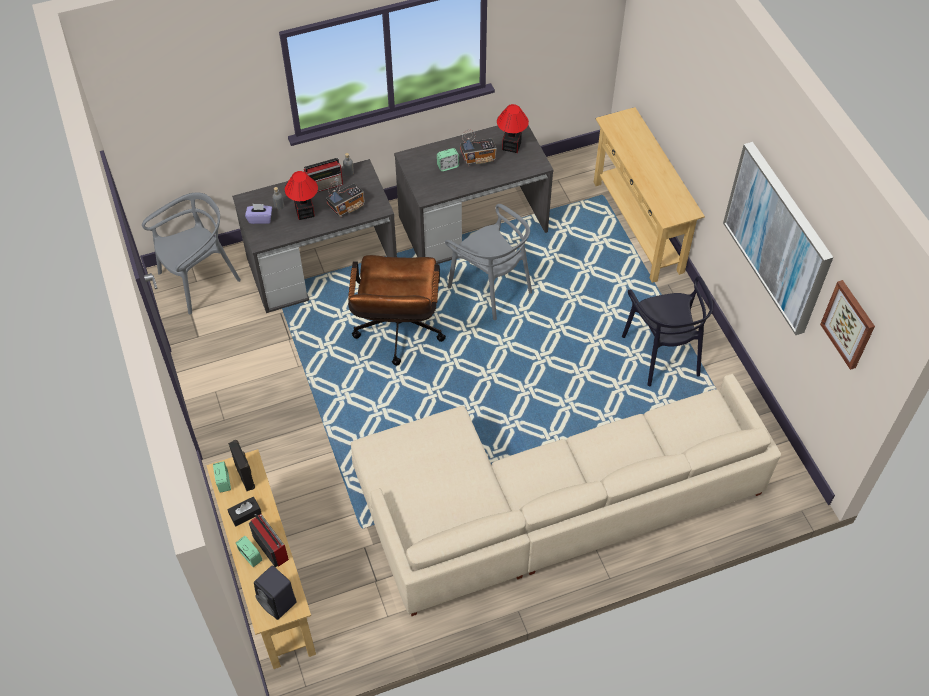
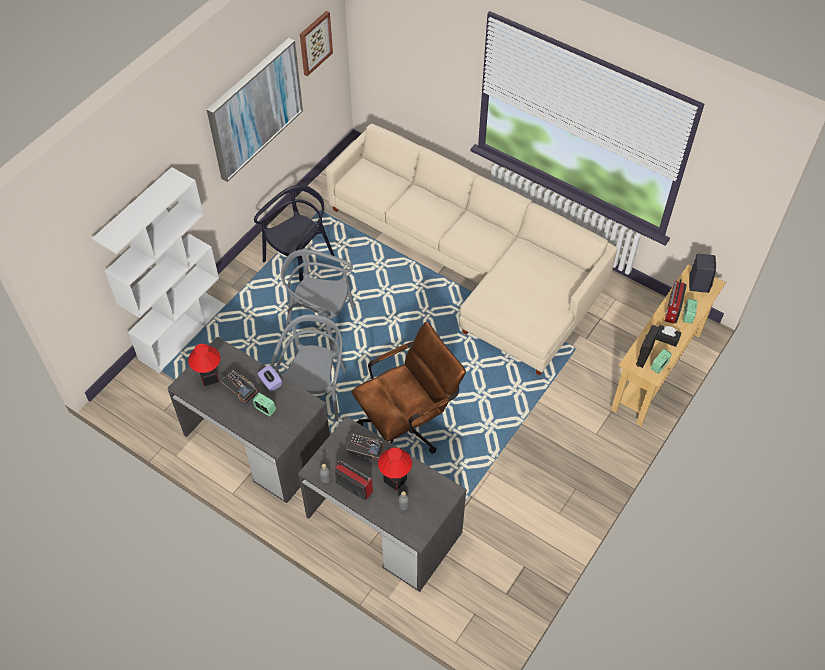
camera: 125 degrees left, 0 degrees up
grey chair [142,192,241,314] -> grey chair moved to [281,249,355,351]
purple tissue box [245,204,272,224] -> purple tissue box moved to [257,364,282,392]
beige console table [594,107,705,283] -> white bookcase [92,167,226,373]

